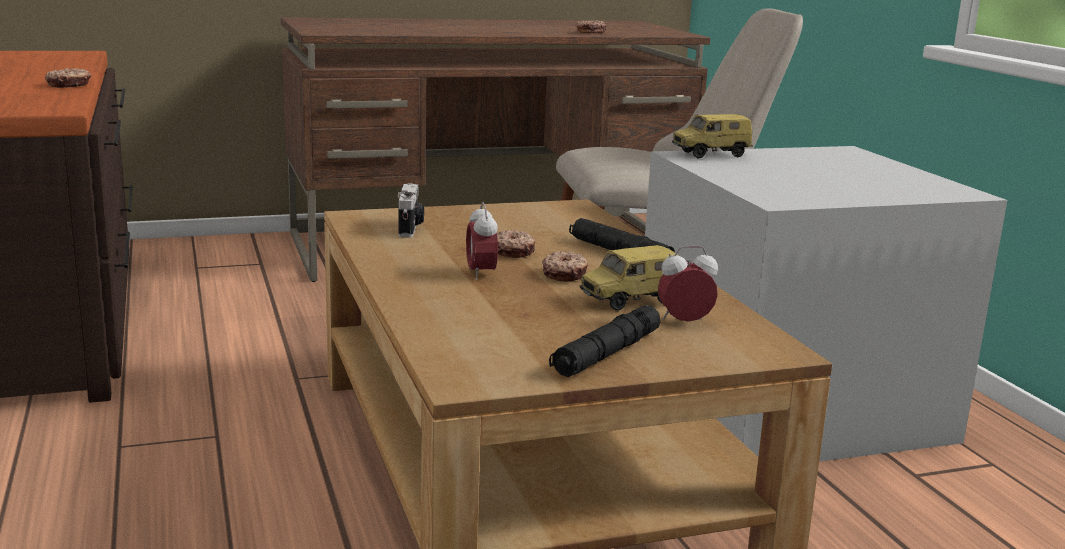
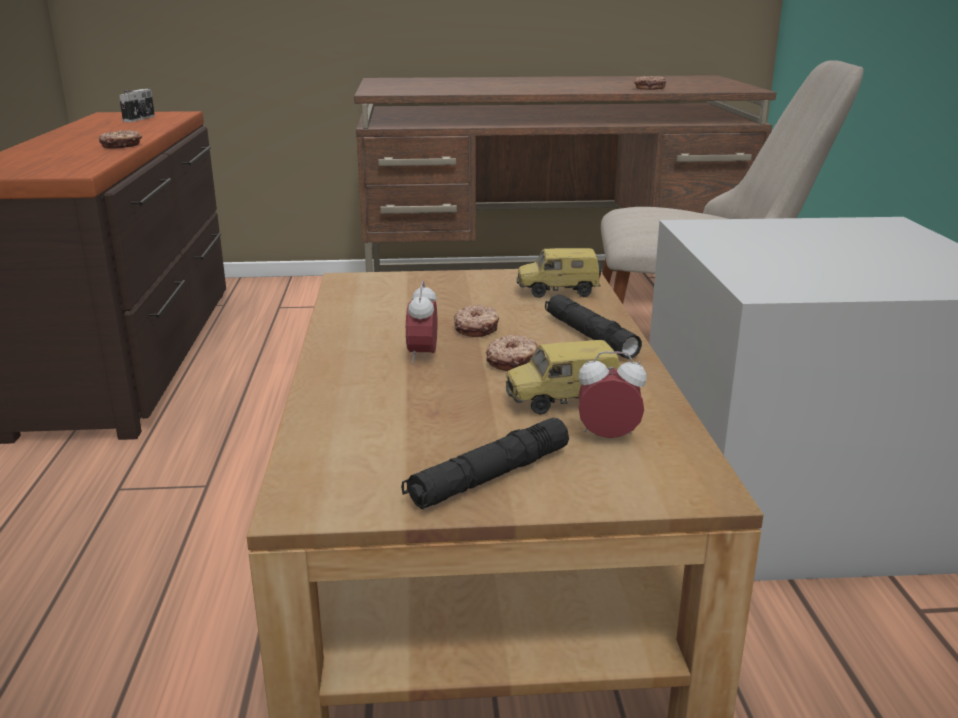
camera: 15 degrees right, 5 degrees up
camera [397,183,424,238] -> camera moved to [119,89,155,122]
toy car [672,114,753,159] -> toy car moved to [516,248,601,298]

